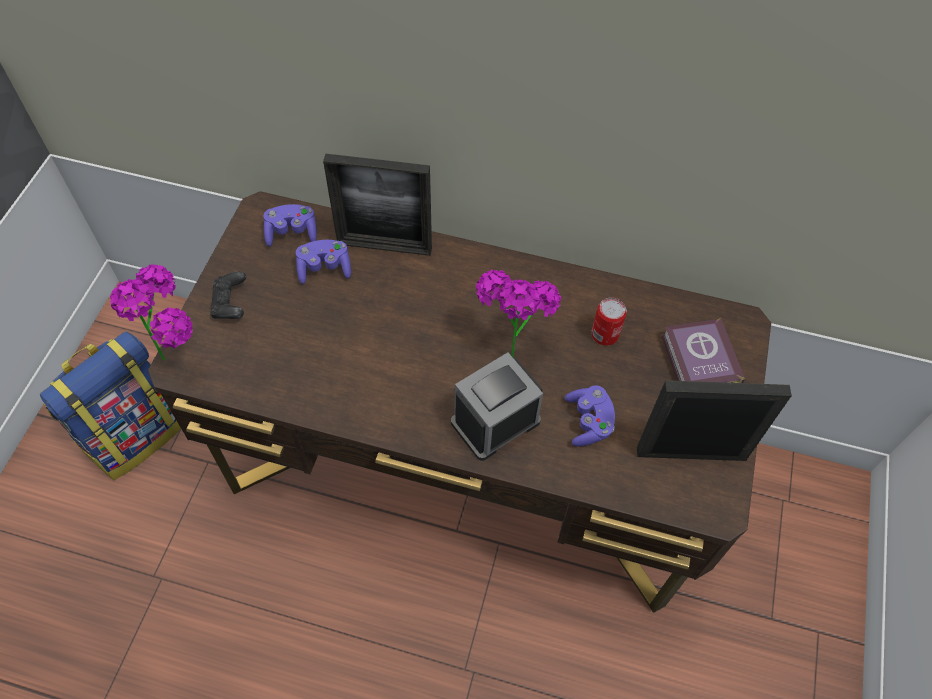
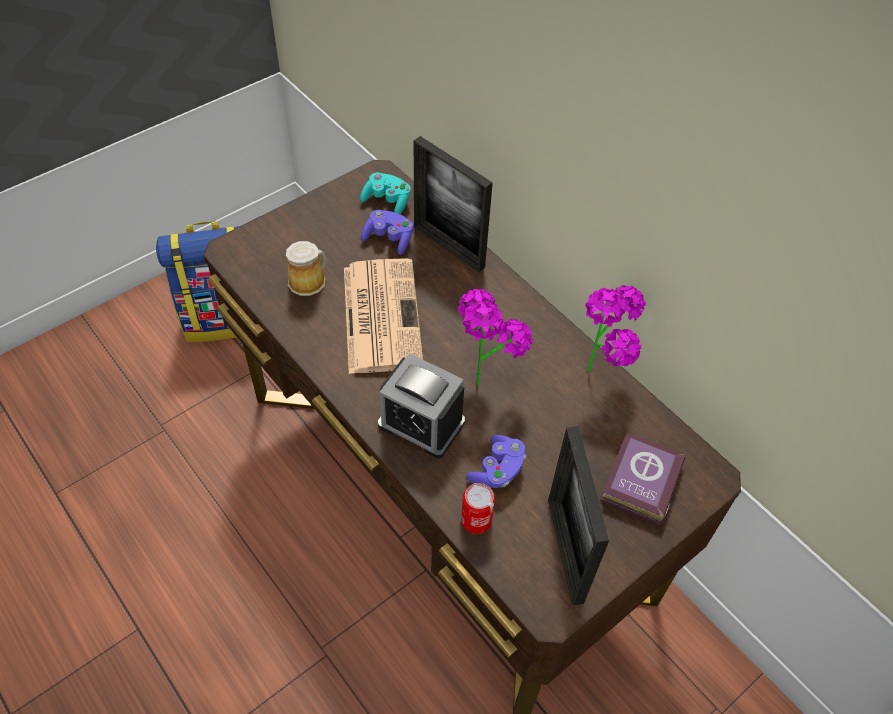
camera: 35 degrees right, 5 degrees down
potted plant [110,264,193,360] -> potted plant moved to [585,285,646,372]
black game controller [210,271,246,319] -> none
purple game controller [264,204,317,247] -> turquoise game controller [360,173,411,214]
alarm clock [451,352,543,461] -> alarm clock turned 150 degrees counterclockwise [378,353,465,458]
can [591,297,627,346] -> can moved to [461,483,495,534]
picture frame [637,380,792,461] -> picture frame turned 135 degrees counterclockwise [548,426,609,605]
none -> mug [286,241,326,296]
none -> newspaper [344,258,423,374]

